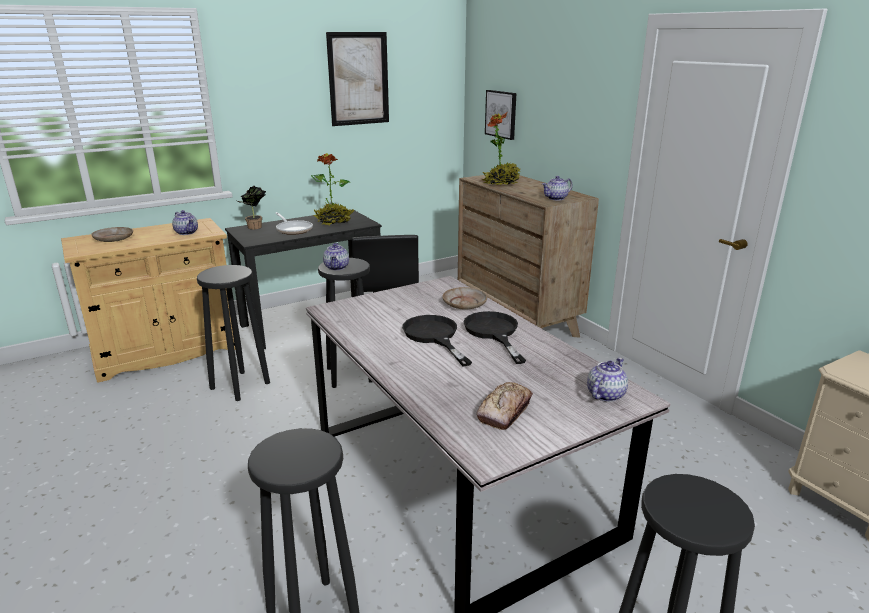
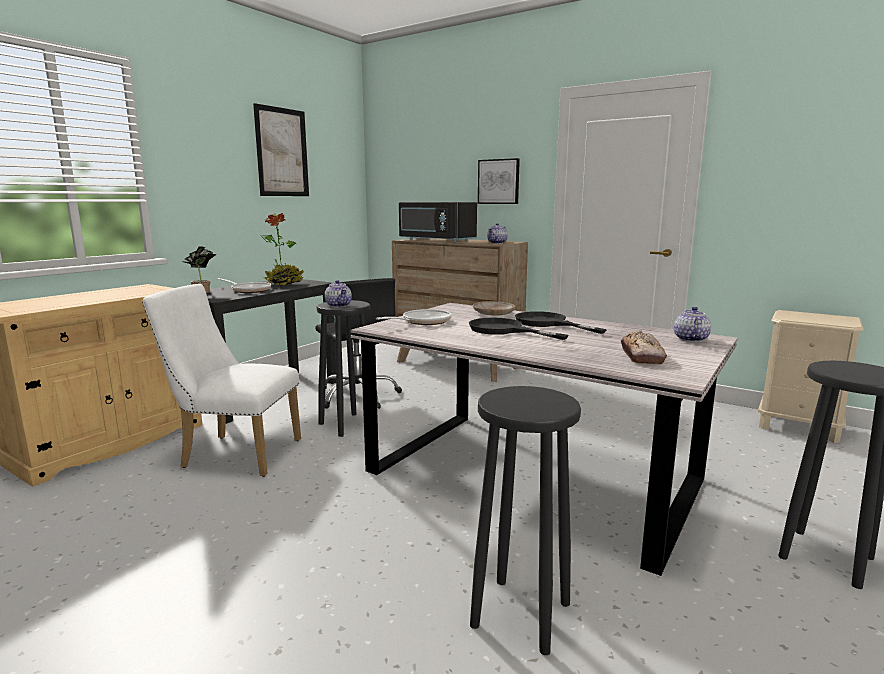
camera: 25 degrees left, 10 degrees down
beige plate [91,227,133,242] -> none
teapot [172,210,198,235] -> none
black stool [197,265,270,401] -> white chair [142,284,301,477]
potted plant [482,112,520,185] -> black microwave [399,202,477,242]
picture [485,90,516,140] -> picture moved to [478,158,520,204]
none -> frying pan [376,309,452,325]

